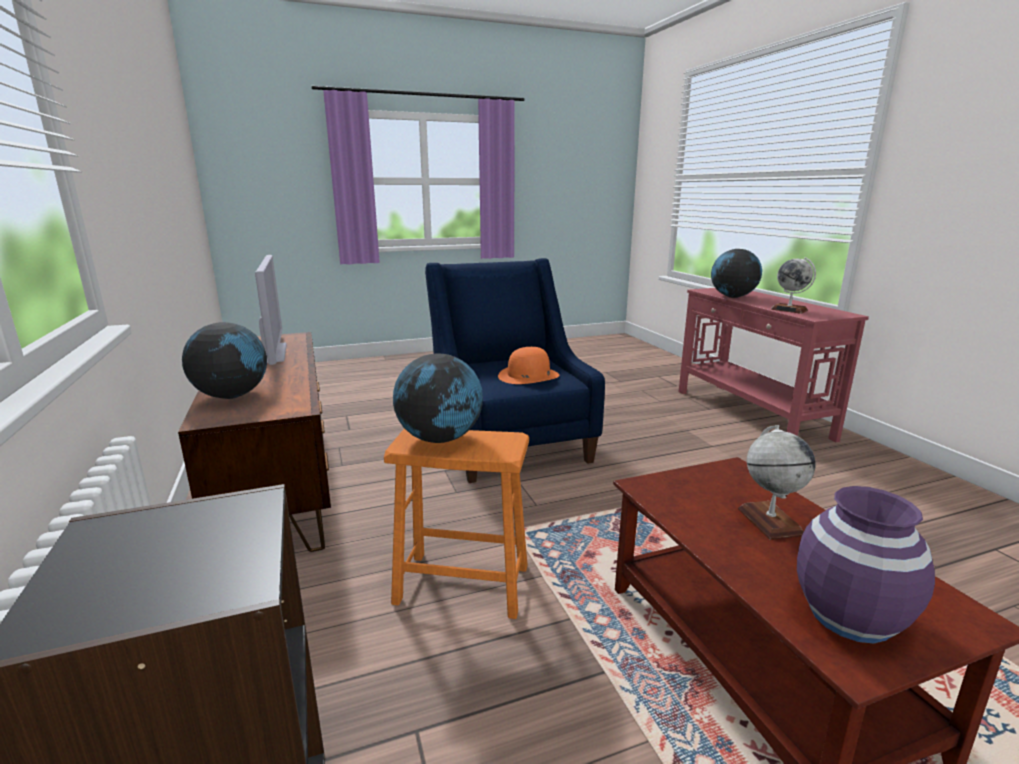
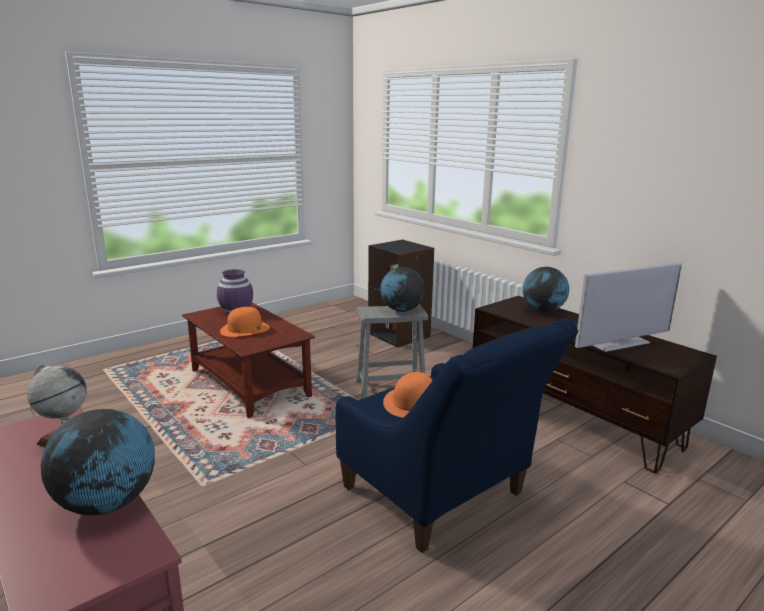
camera: 160 degrees right, 0 degrees up
television [255,255,287,365] -> television turned 75 degrees counterclockwise [575,262,682,352]
orange stool [384,428,529,619] -> grey stool [356,305,428,399]
globe [738,425,815,540] -> orange hat [220,307,270,337]

